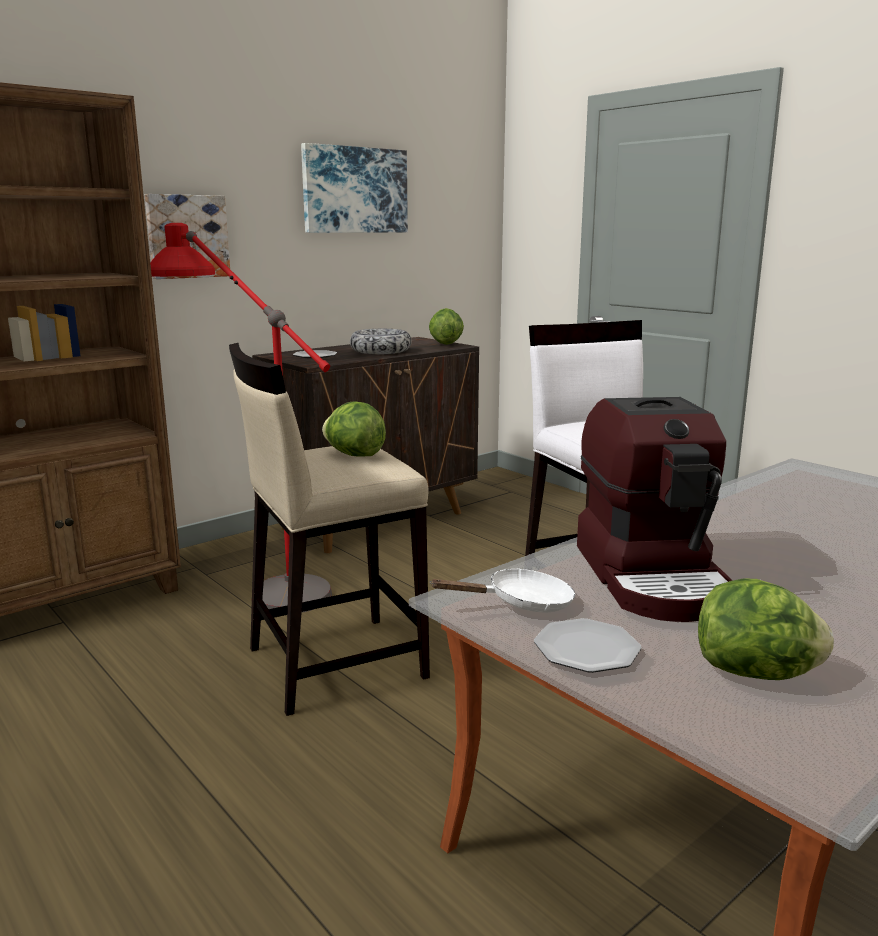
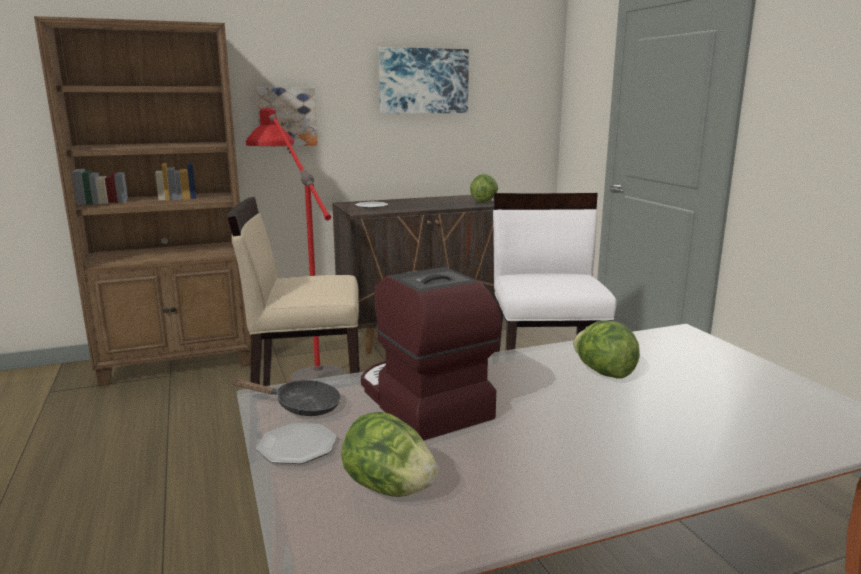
camera: 20 degrees right, 0 degrees up
lettuce [322,401,386,457] -> lettuce moved to [573,320,640,379]
bowl [350,329,411,354] -> none
white frying pan [430,568,575,612] -> black frying pan [233,379,341,416]
coffee machine [577,397,733,622] -> coffee machine turned 135 degrees clockwise [361,267,502,441]

